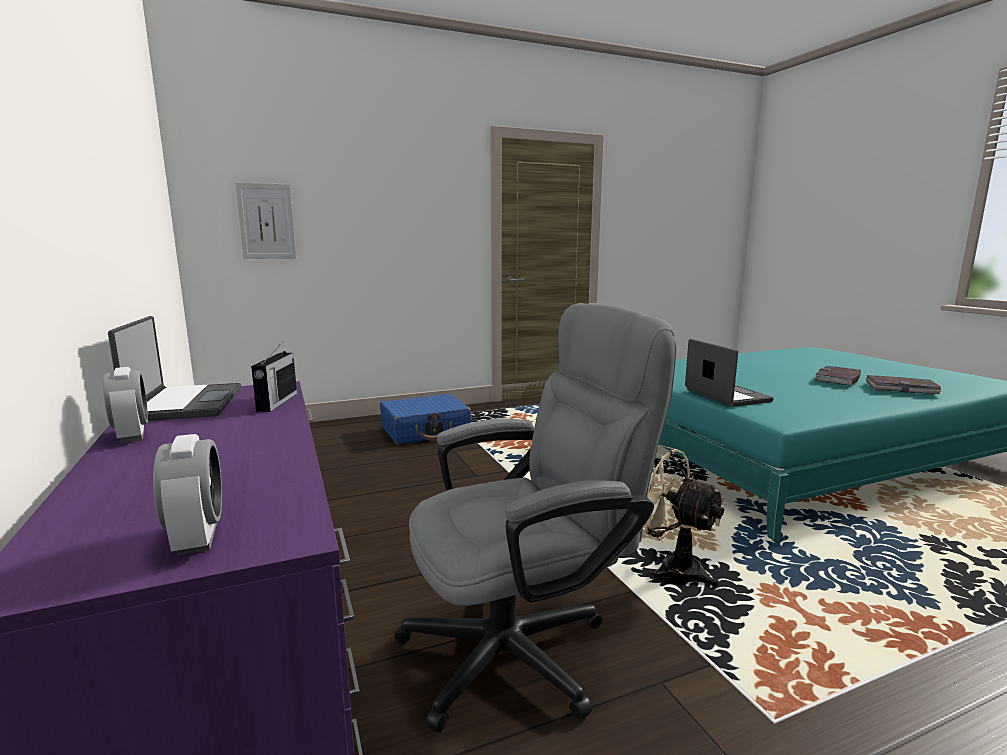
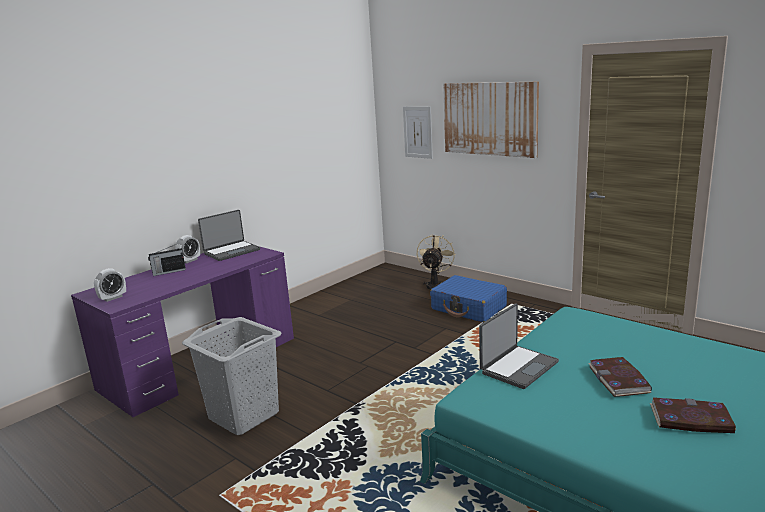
camera: 65 degrees right, 5 degrees up
radio [251,342,297,412] -> radio moved to [148,244,186,276]
grey office chair [395,303,677,733] -> grey laundry basket [182,317,282,435]
beige fan [642,445,726,587] -> beige fan moved to [417,234,456,291]
book [866,375,941,394] -> book moved to [588,357,652,397]
none -> picture [443,82,539,158]

